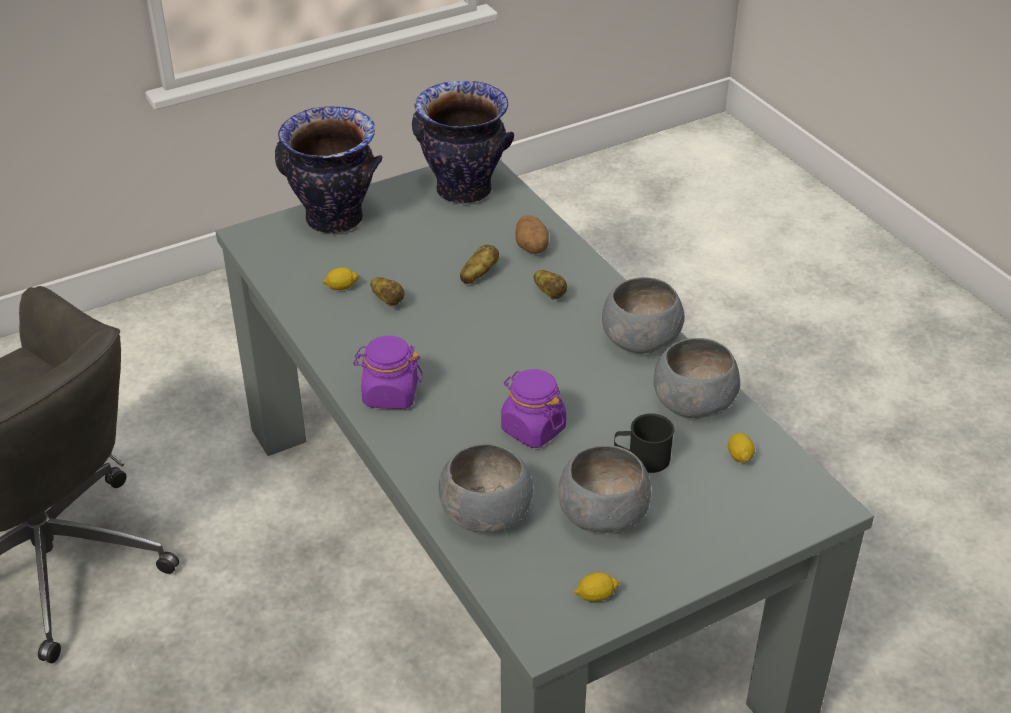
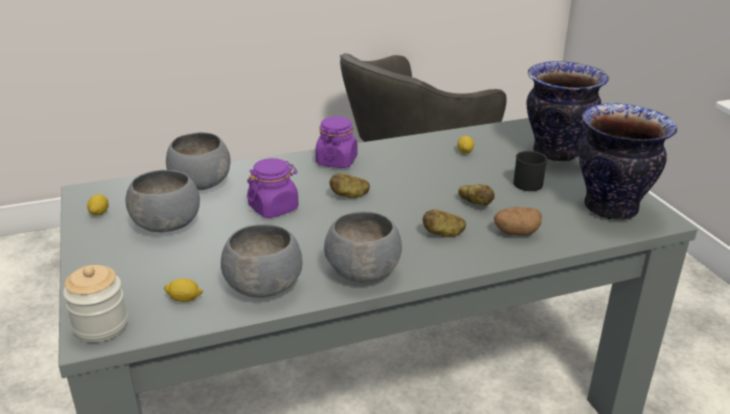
camera: 100 degrees right, 10 degrees down
potato [370,277,404,307] -> potato moved to [329,173,370,198]
black mug [614,413,674,473] -> black mug moved to [513,151,547,191]
none -> jar [63,265,128,343]

